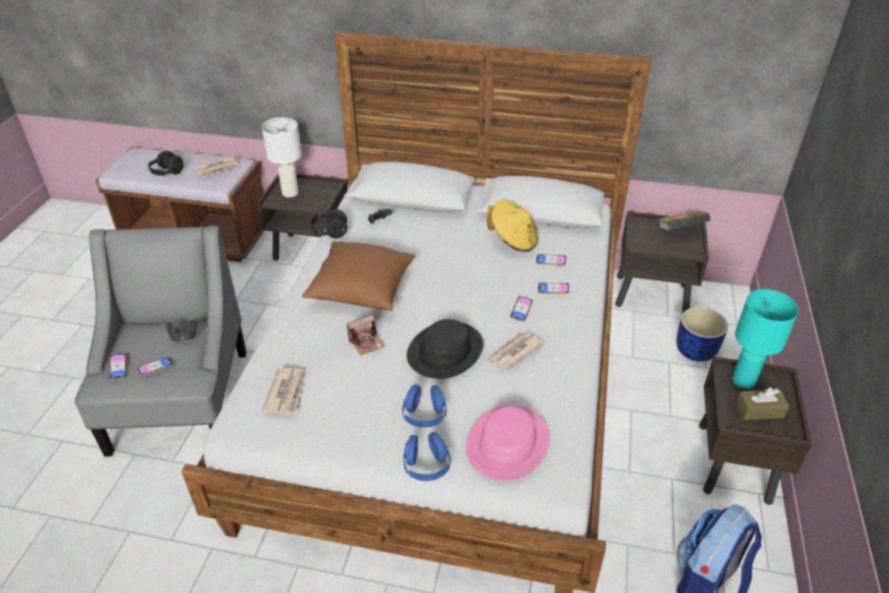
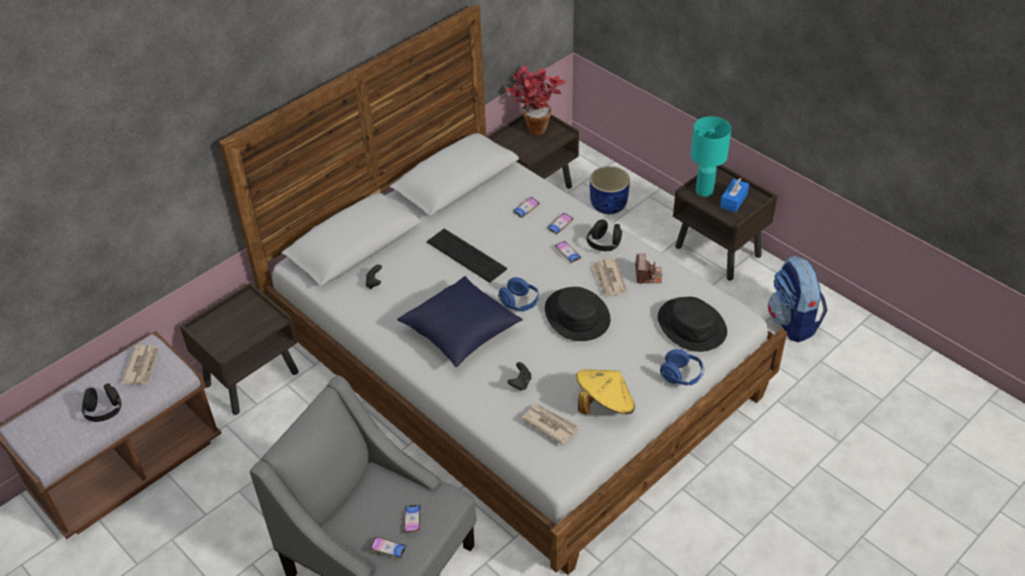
camera: 55 degrees left, 5 degrees up
black game controller [166,319,197,341] -> black game controller moved to [507,362,532,391]
white table lamp [262,117,302,197] -> none
brown pillow [302,242,416,311] -> blue pillow [397,276,523,367]
black headphones [310,209,347,239] -> black headphones moved to [586,219,622,251]
camera [347,314,384,356] -> camera moved to [635,253,662,284]
blue headphones [402,385,446,428] -> blue headphones moved to [498,277,539,312]
pink hat [466,405,550,481] -> black hat [658,297,727,352]
yellow hat [487,200,538,252] -> yellow hat moved to [576,369,635,414]
book [658,210,710,231] -> potted plant [506,66,565,136]
brown tissue box [735,387,789,420] -> blue tissue box [720,178,749,212]
none -> keyboard [427,229,507,283]

